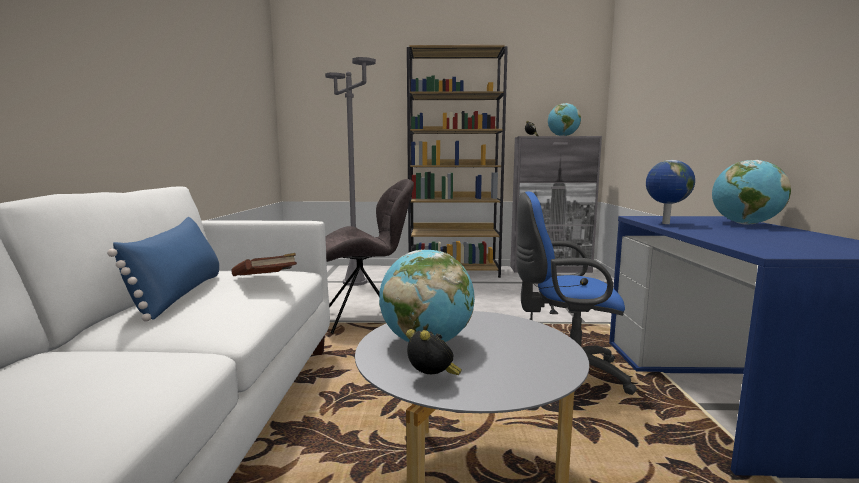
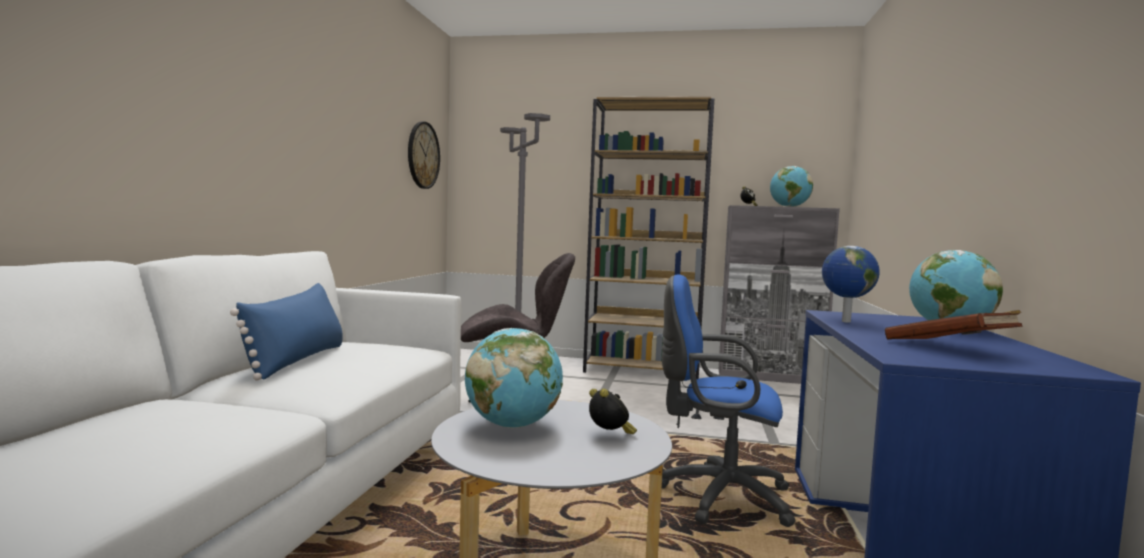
camera: 10 degrees right, 5 degrees down
brown book [231,253,297,276] -> brown book moved to [885,310,1023,339]
alarm clock [406,329,462,375] -> alarm clock moved to [589,389,637,434]
none -> wall clock [408,122,440,189]

